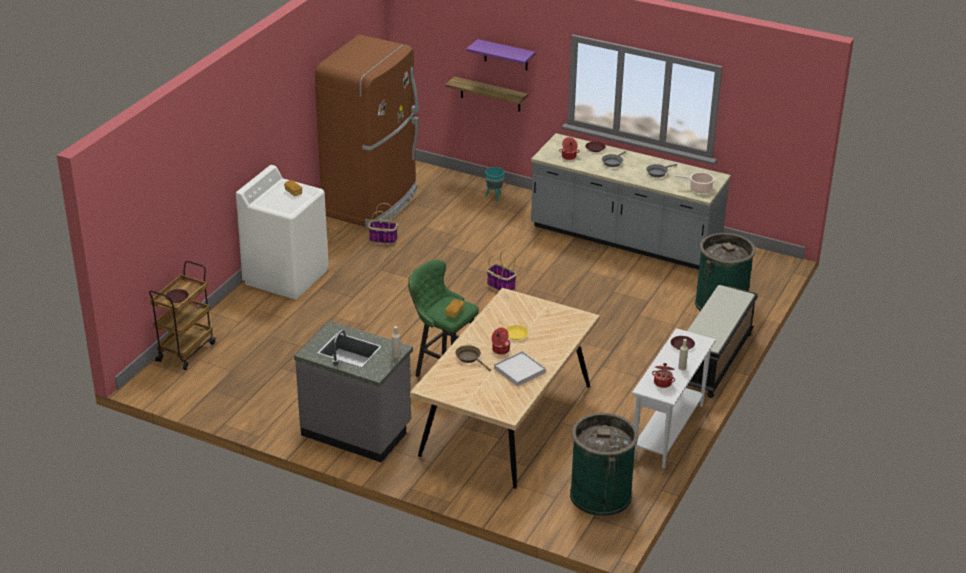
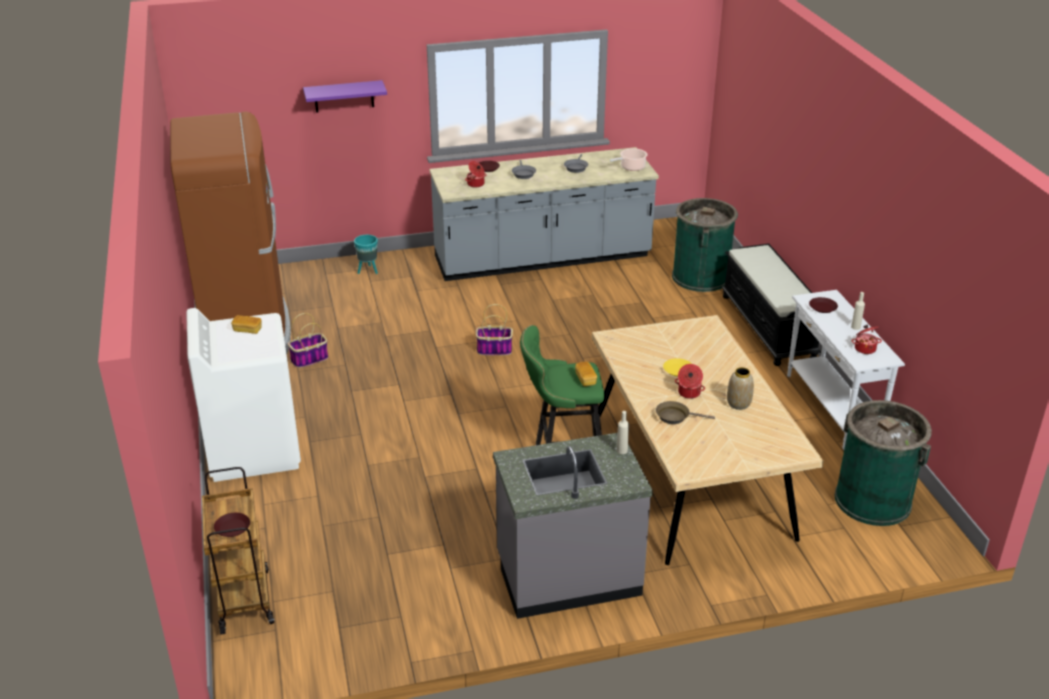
camera: 40 degrees left, 0 degrees up
shelf [445,77,528,112] -> none
white tray [494,351,546,386] -> vase [727,367,754,410]

